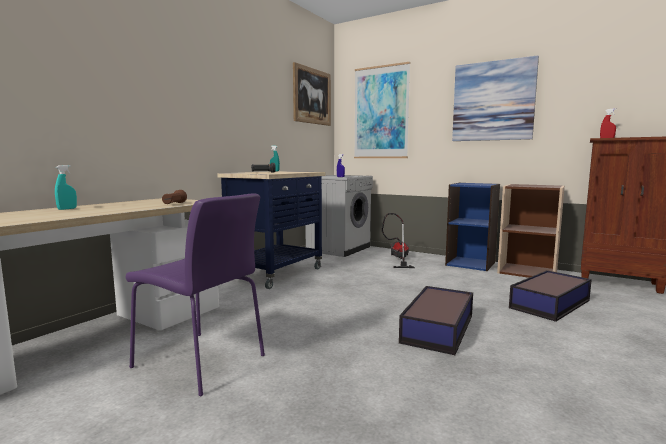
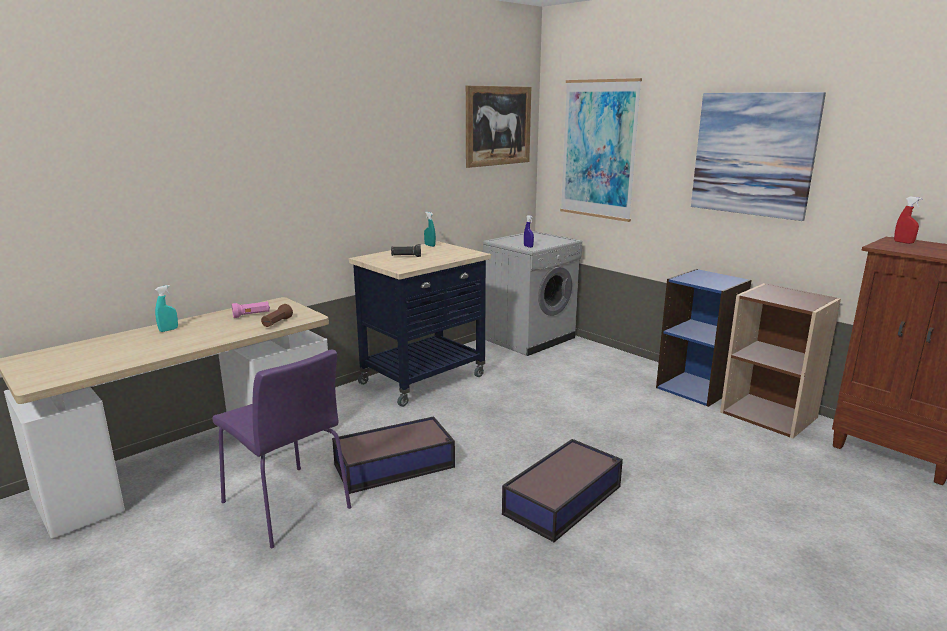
camera: 15 degrees right, 10 degrees up
vacuum cleaner [382,213,415,268] -> none
storage box [509,270,592,322] -> storage box moved to [332,416,455,494]
none -> pink flashlight [232,301,270,318]

